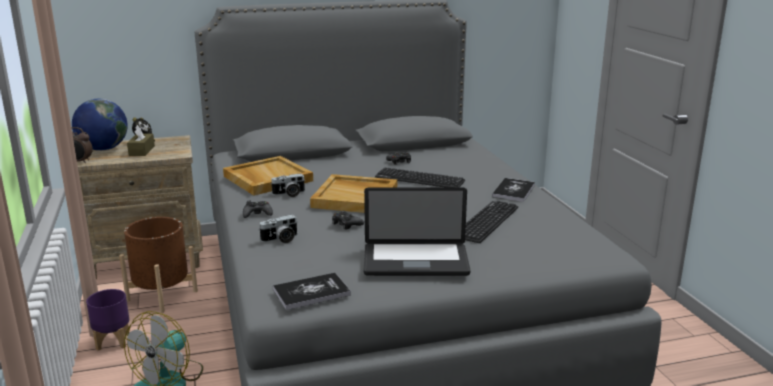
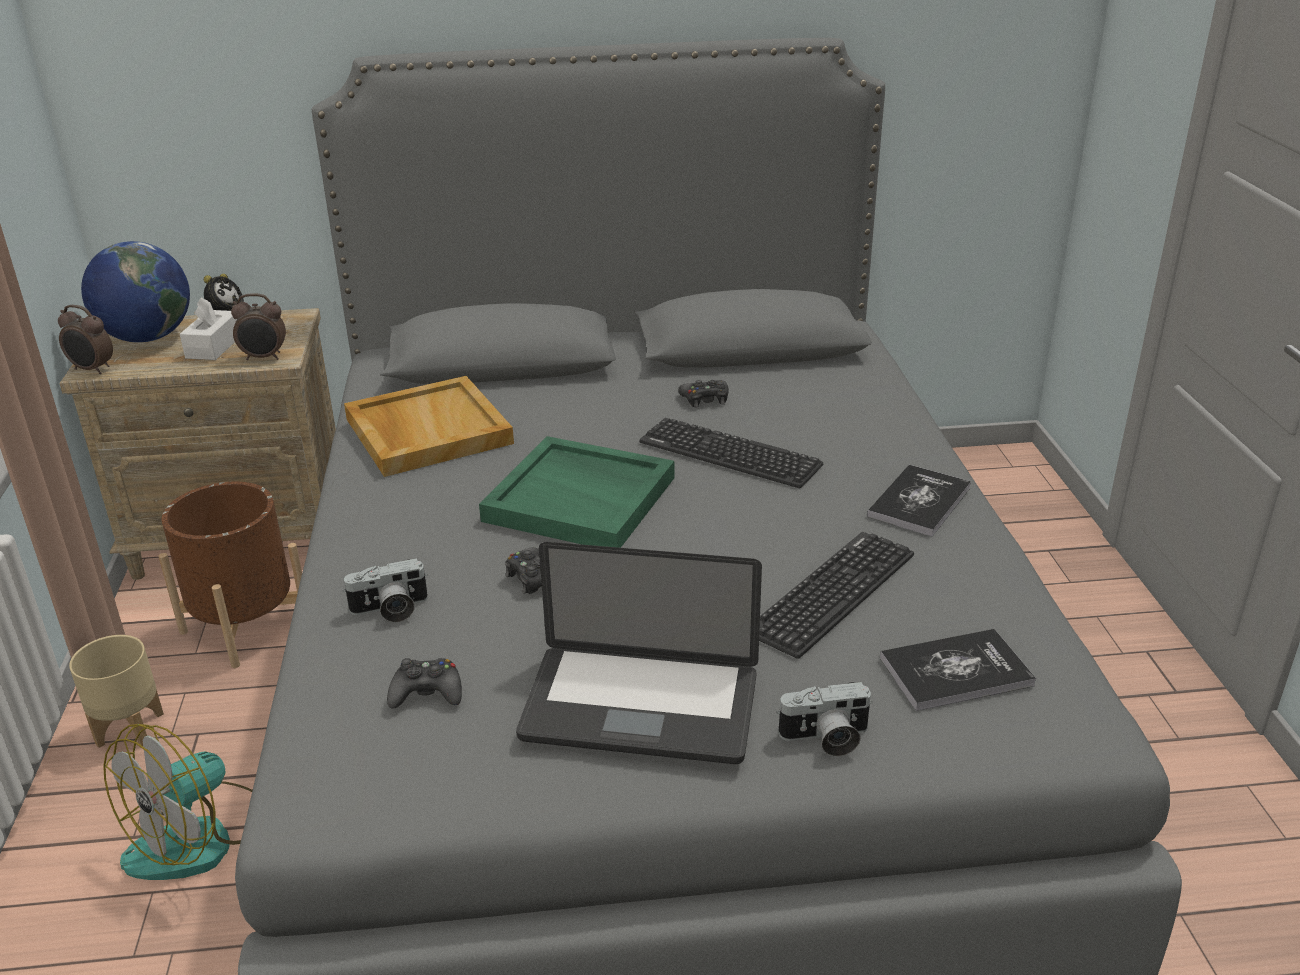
camera: 10 degrees right, 10 degrees up
purple planter [86,289,130,351] -> beige planter [69,635,164,748]
brown tissue box [127,125,155,156] -> white tissue box [180,297,237,360]
black game controller [243,201,273,218] -> black game controller moved to [387,658,462,709]
camera [270,174,305,197] -> camera moved to [776,682,872,756]
book [273,273,351,310] -> book moved to [880,629,1036,711]
beige tray [310,174,397,213] -> green tray [479,436,674,548]
none -> alarm clock [231,293,286,360]

